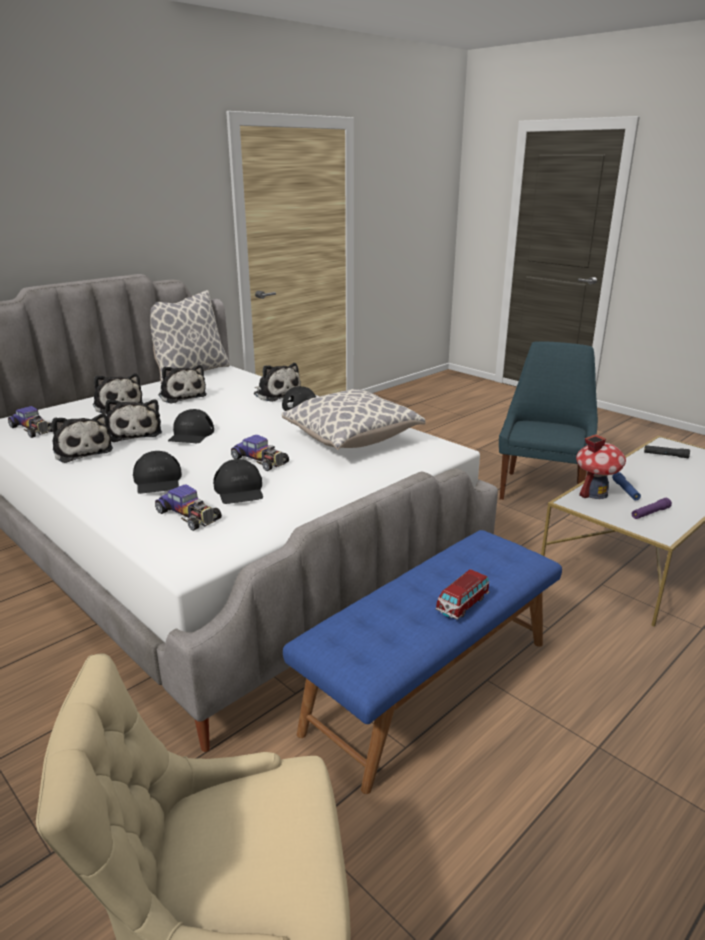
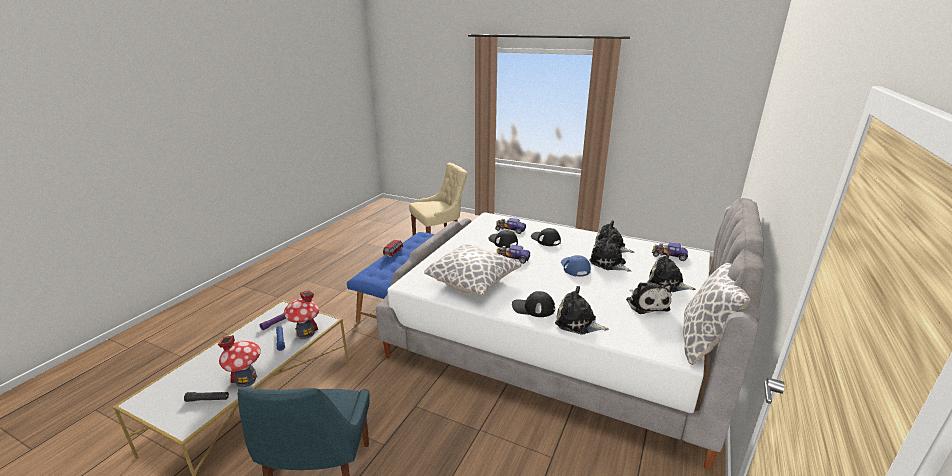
camera: 160 degrees right, 0 degrees up
plush toy [158,365,207,404] -> plush toy turned 135 degrees counterclockwise [626,282,672,314]
black cap [168,409,214,443] -> blue cap [561,255,591,277]
none -> toy house [218,335,261,387]

